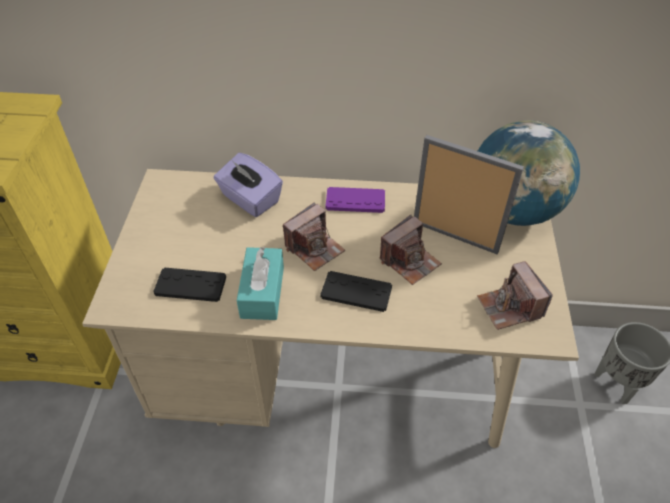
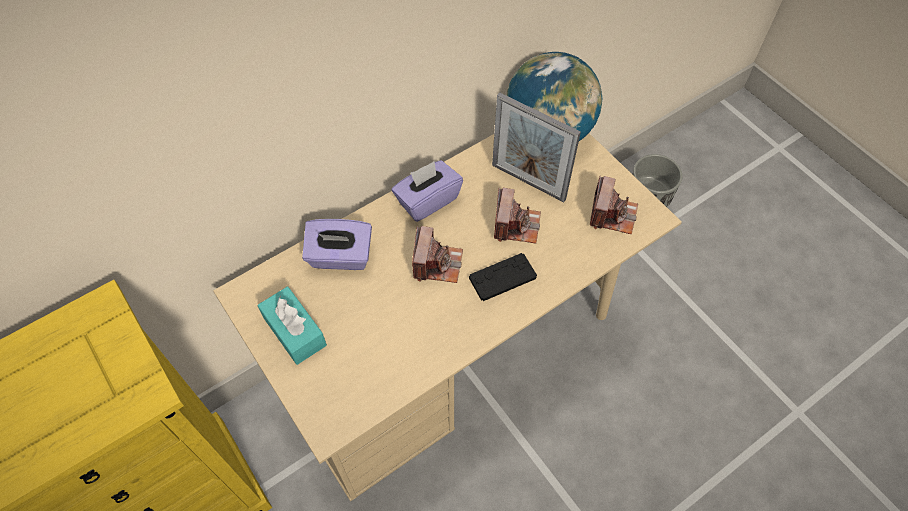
camera: 40 degrees left, 10 degrees up
black game controller [153,267,226,302] -> none
turquoise tissue box [237,247,284,320] -> turquoise tissue box moved to [257,287,327,365]
purple game controller [326,187,385,213] -> purple tissue box [392,160,463,222]
picture frame [414,135,524,254] -> picture frame turned 135 degrees counterclockwise [492,93,581,202]
camera [477,261,553,330] -> camera turned 105 degrees counterclockwise [590,176,638,234]

